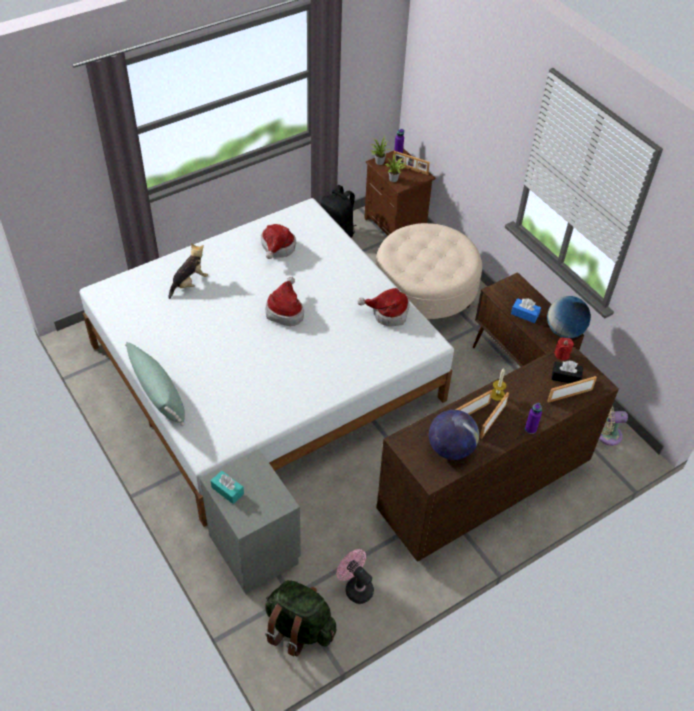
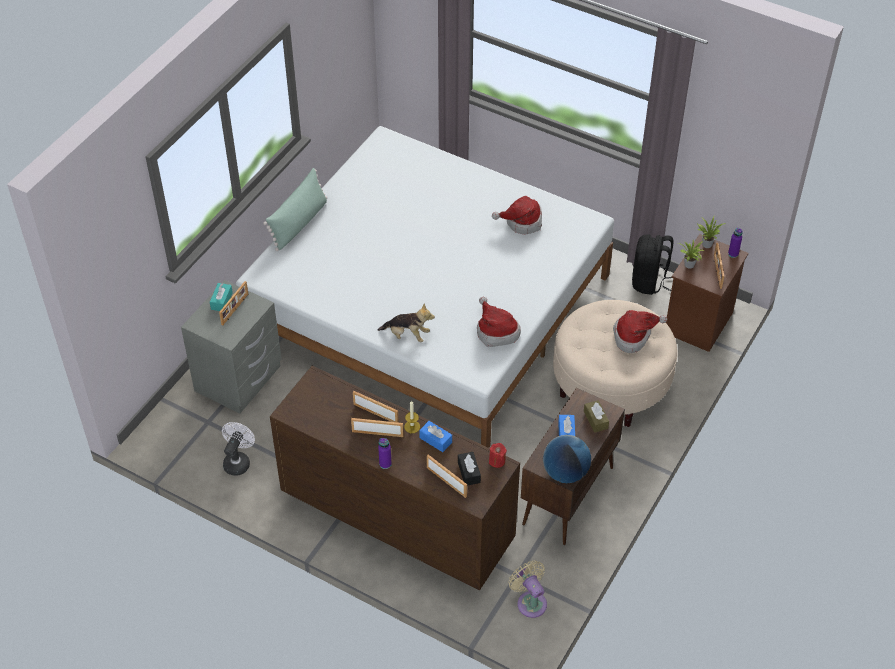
camera: 65 degrees right, 0 degrees up
plush toy [168,243,208,299] -> plush toy moved to [377,303,435,342]
hat [265,277,304,326] -> hat moved to [613,310,667,353]
green backpack [265,580,336,656] -> none
pink fan [336,549,374,604] -> white fan [222,422,255,476]
globe [429,410,479,460] -> none
none -> picture frame [219,281,248,325]
none -> blue tissue box [419,421,452,452]
none -> brown tissue box [584,400,609,433]

